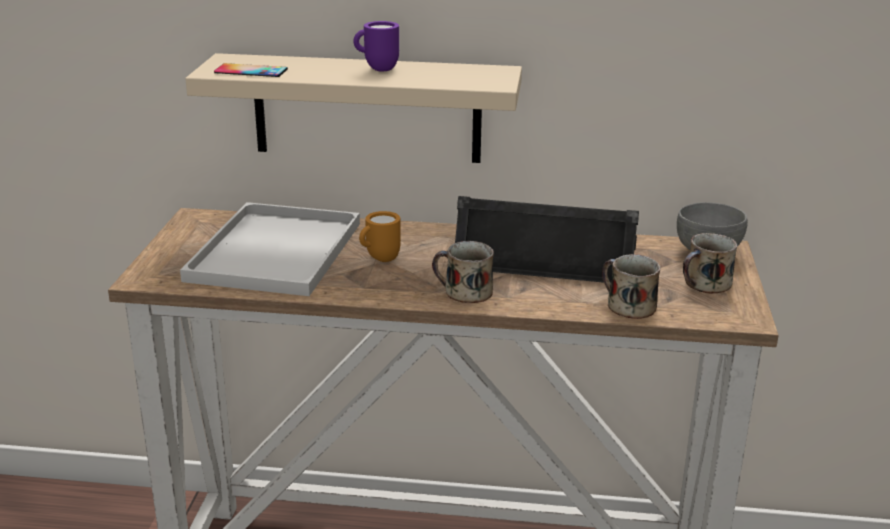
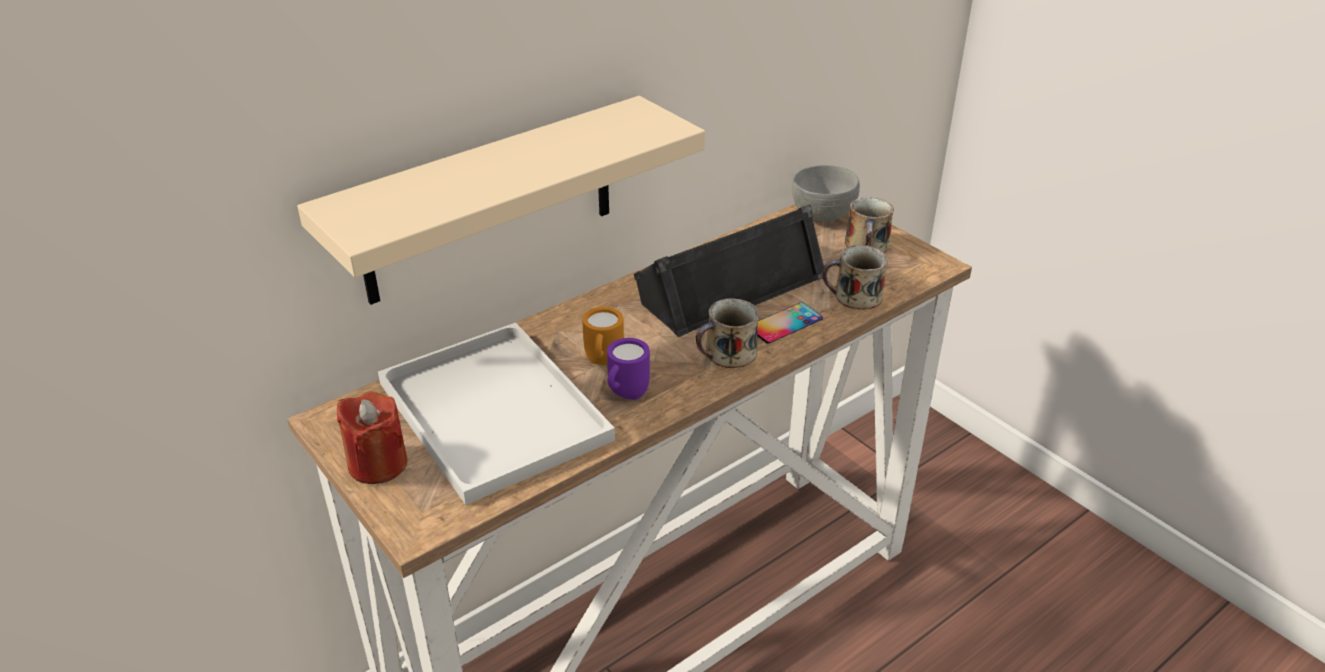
camera: 45 degrees left, 10 degrees up
phone [214,63,288,77] -> phone moved to [758,302,823,344]
purple mug [353,21,399,71] -> purple mug moved to [607,338,650,400]
none -> red candle [337,391,407,484]

